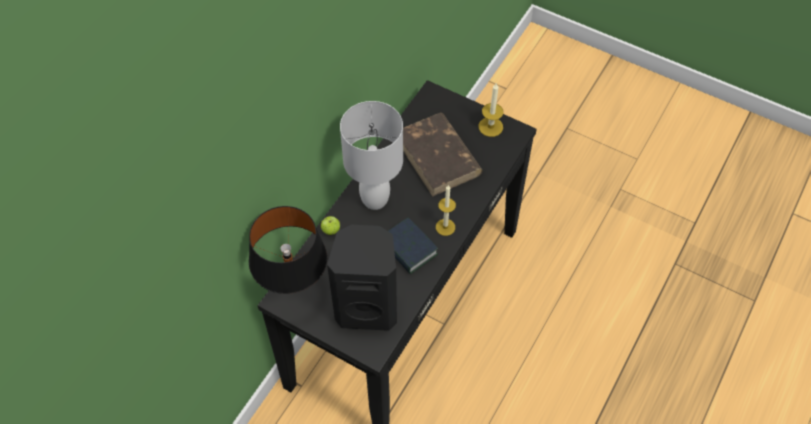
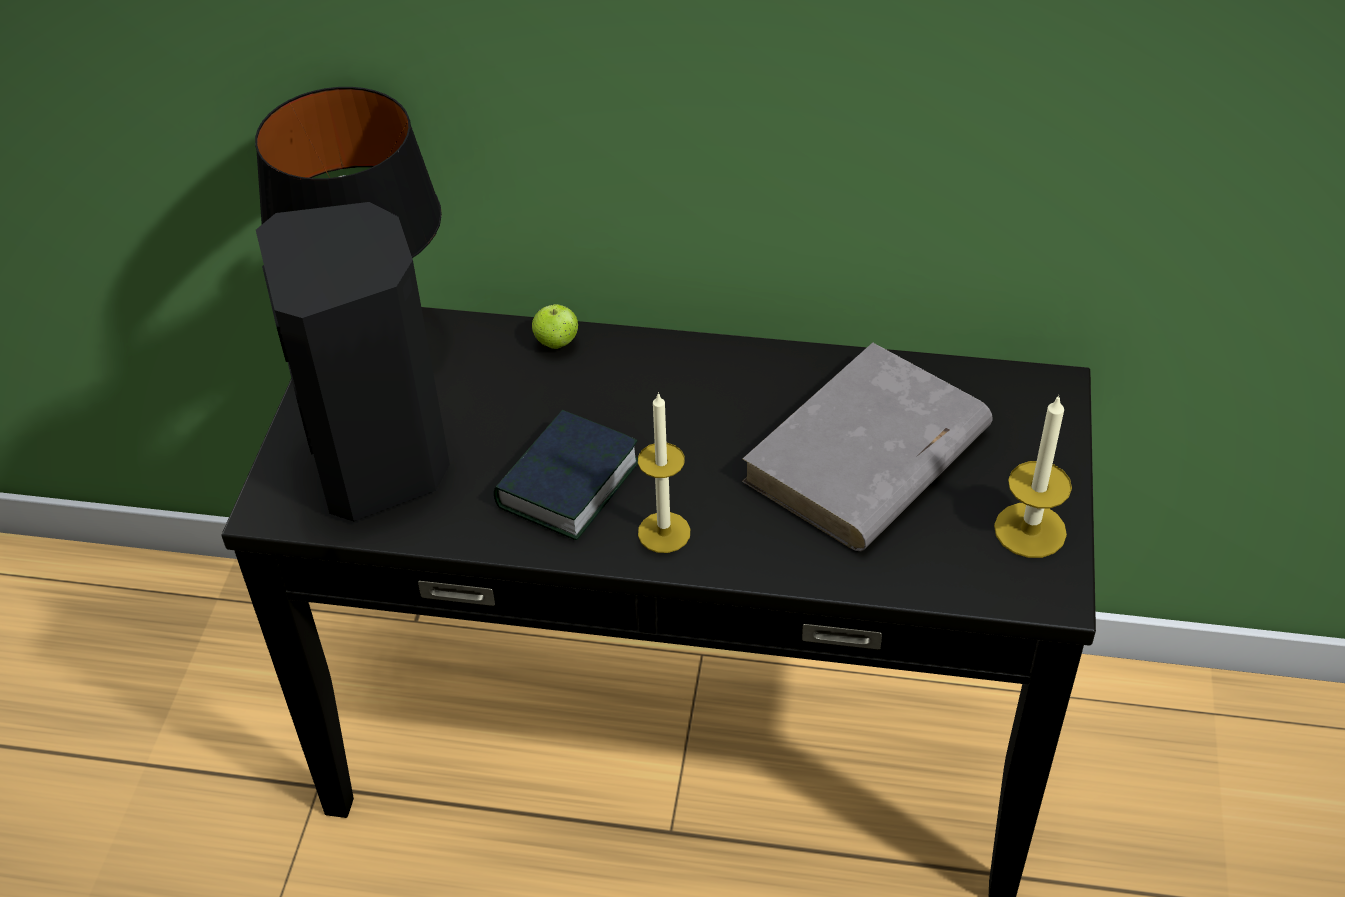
camera: 70 degrees right, 10 degrees down
white table lamp [340,101,403,210] -> none
brown book [403,113,483,196] -> grey book [742,343,993,551]

